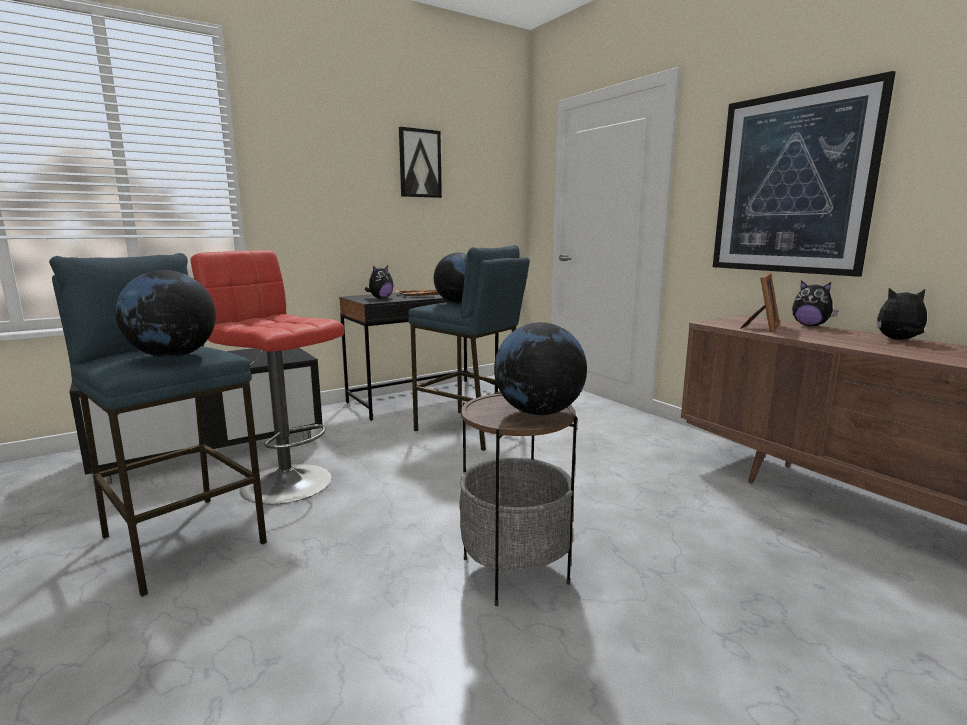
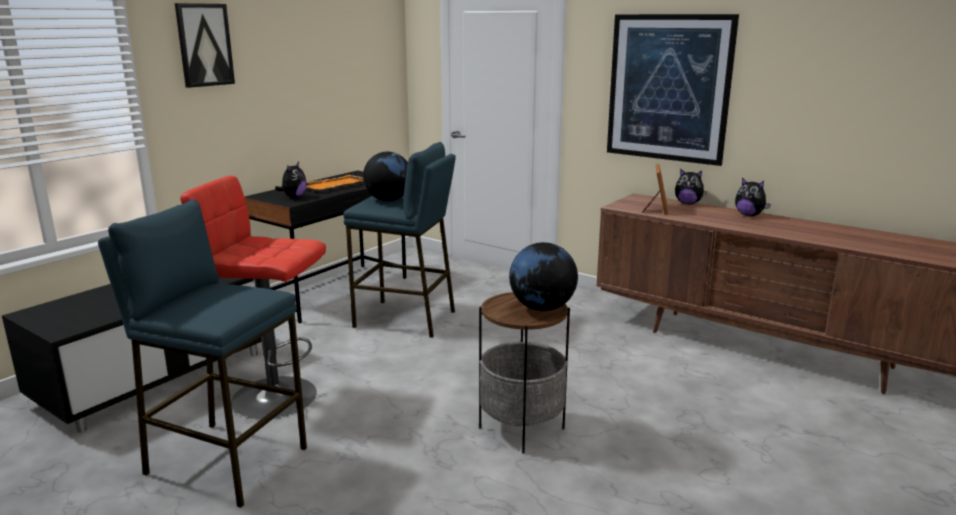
camera: 20 degrees left, 5 degrees up
globe [115,270,216,358] -> none
picture [399,127,442,198] -> picture moved to [175,3,235,88]
plush toy [877,288,927,340] -> plush toy turned 135 degrees counterclockwise [735,178,771,216]

